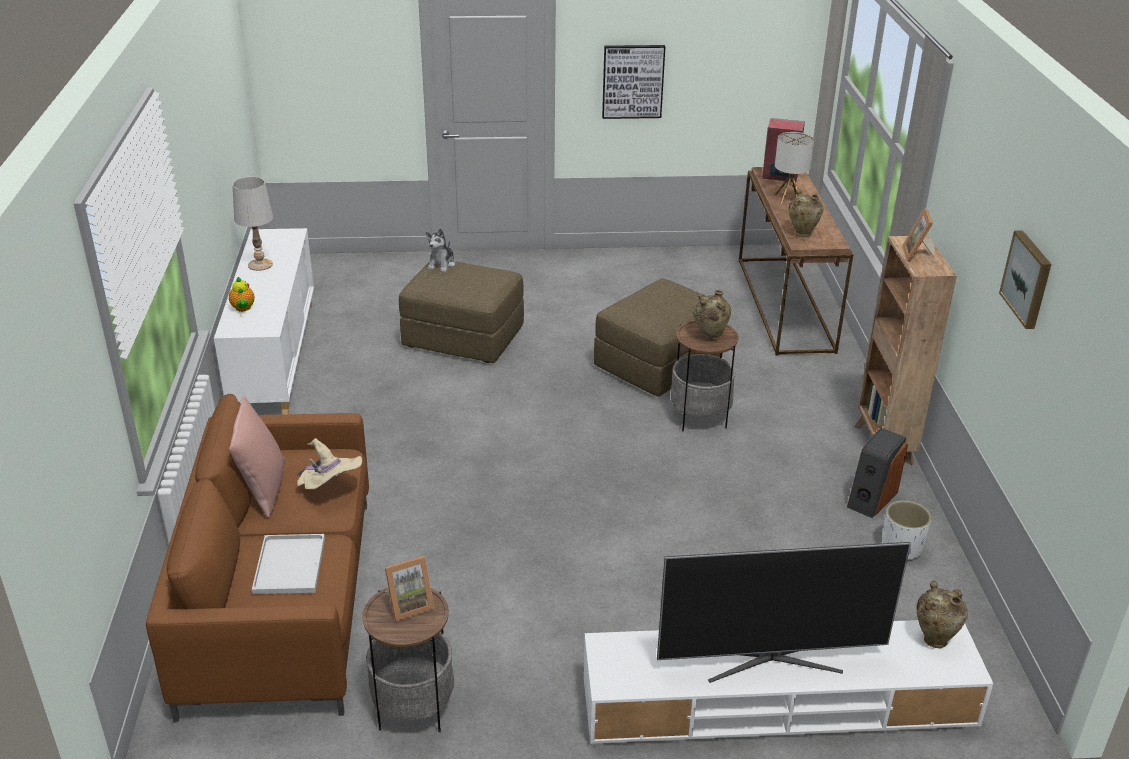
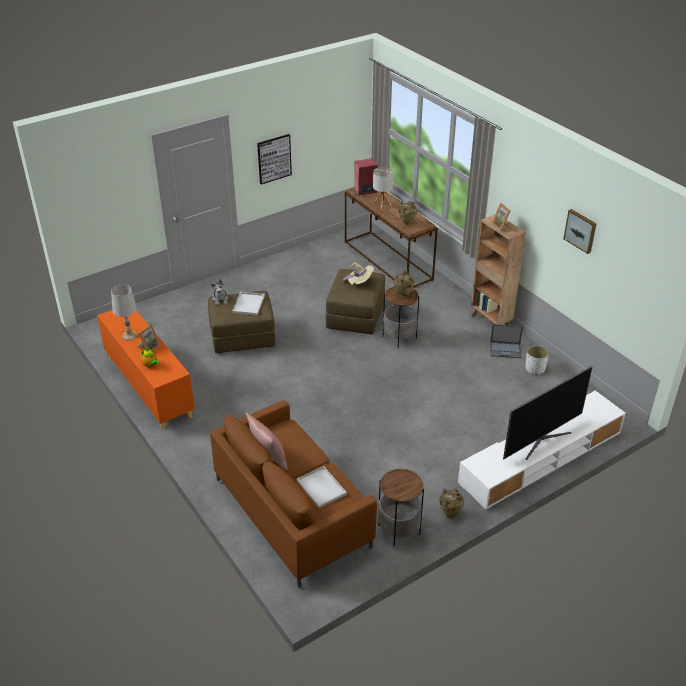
camera: 30 degrees left, 5 degrees up
white cabinet [214,228,314,414] -> orange cabinet [97,310,195,430]
beige hat [297,438,362,490] -> beige hat moved to [342,262,374,285]
picture frame [385,556,434,621] -> picture frame moved to [137,324,161,351]
speaker [847,427,908,518] -> laptop [490,324,523,358]
beige vase [917,581,968,648] -> beige vase moved to [439,488,464,519]
none -> white tray [232,292,265,315]

